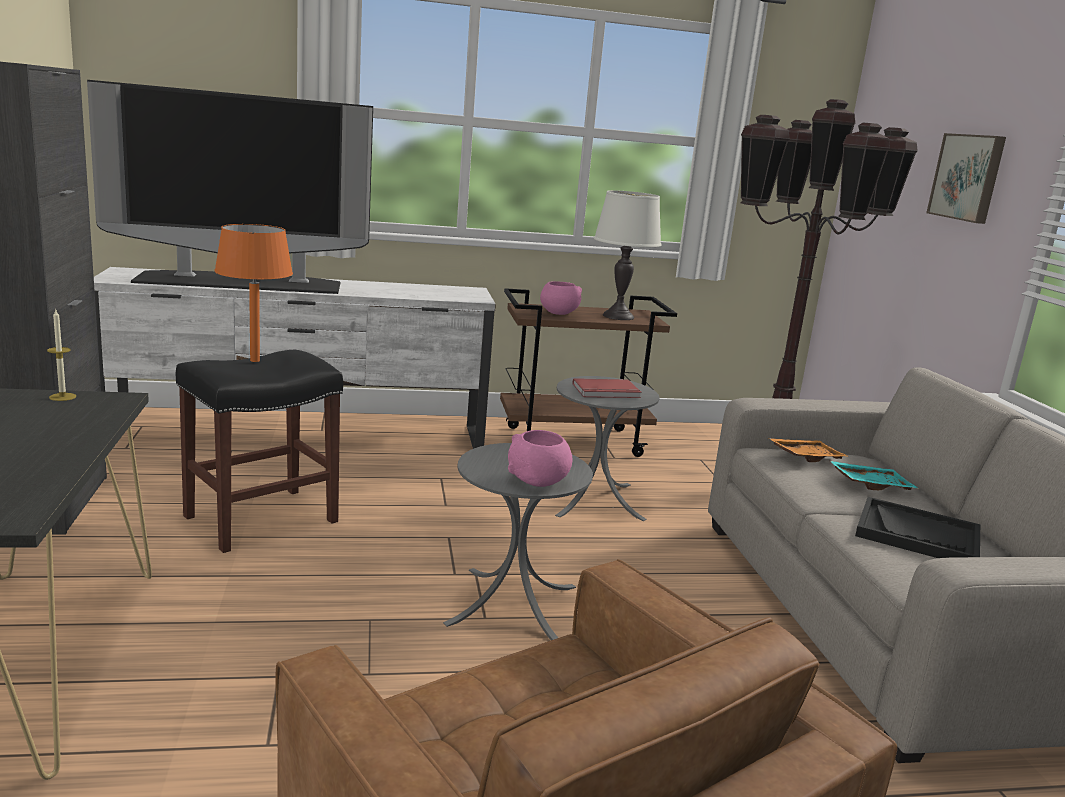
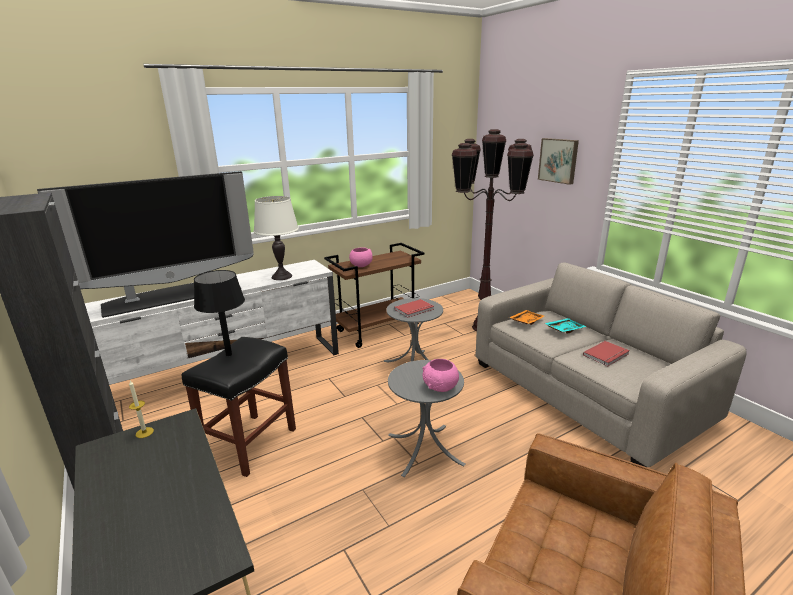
camera: 20 degrees left, 5 degrees up
orange table lamp [214,224,293,362] -> black table lamp [194,270,245,356]
white table lamp [594,190,662,320] -> white table lamp moved to [254,196,299,280]
black tray [855,497,980,558] -> red book [583,341,630,366]

